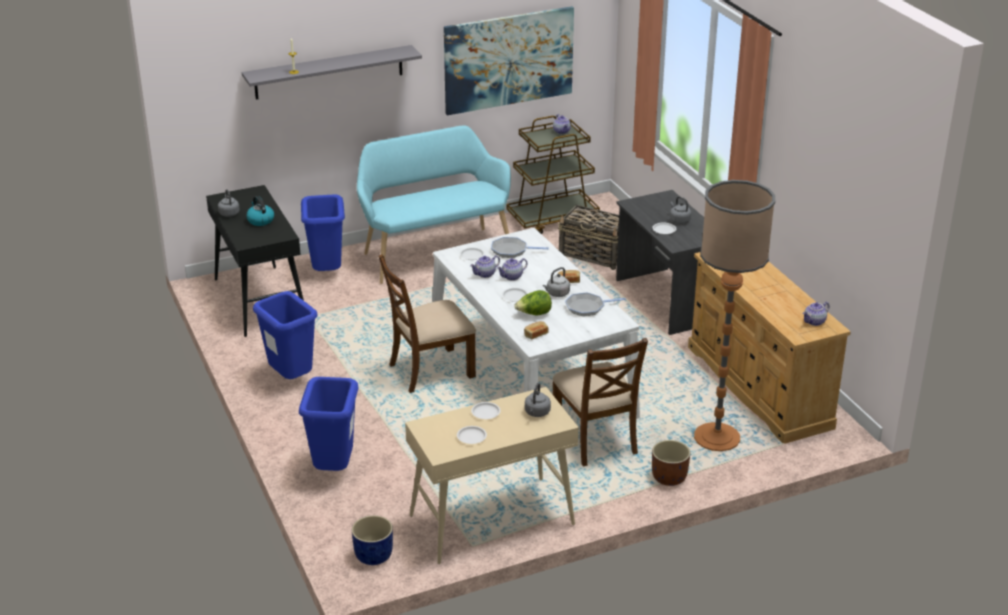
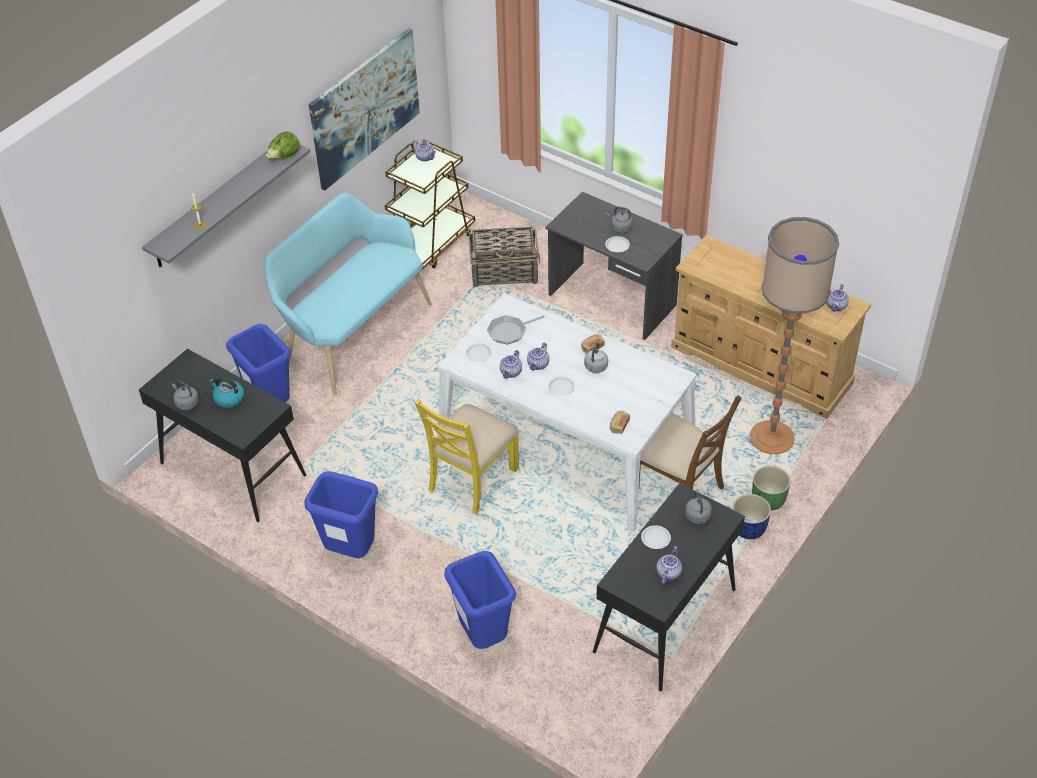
camera: 30 degrees left, 15 degrees up
blue planter [352,515,393,565] -> blue planter moved to [733,494,771,539]
brown chair [378,254,476,393] -> yellow chair [415,399,519,514]
beige console table [405,387,579,564] -> black console table [593,483,745,691]
white plate [457,426,487,444] -> teapot [656,546,682,584]
lettuce [514,290,552,315] -> lettuce moved to [266,131,300,159]
frying pan [565,293,626,316] -> none
brown planter [652,440,691,486] -> green planter [752,466,790,510]

